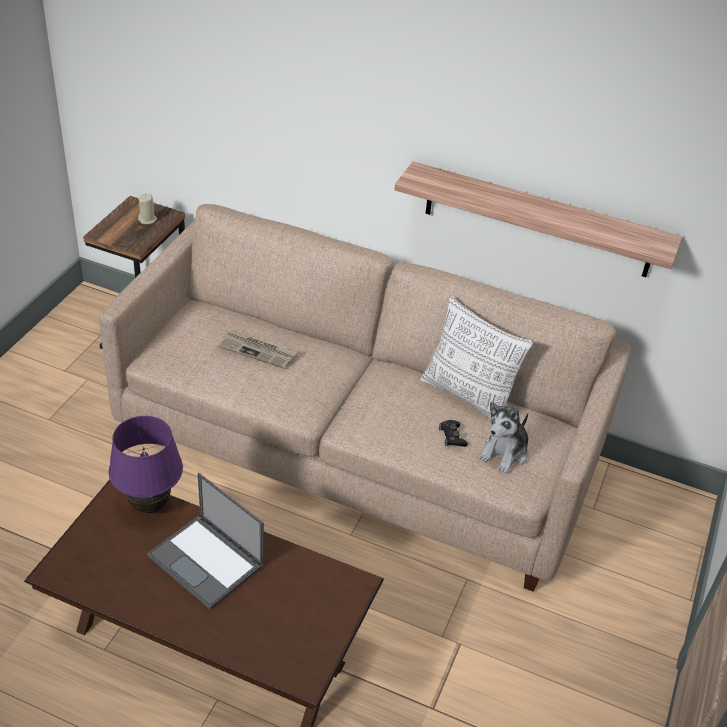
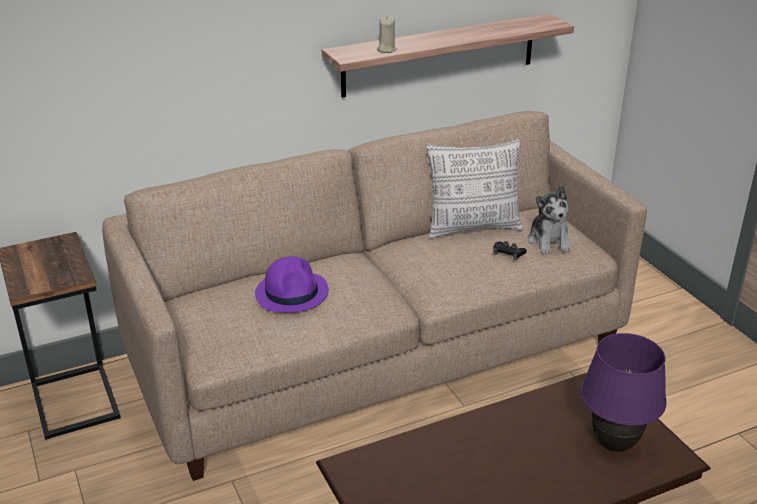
camera: 45 degrees left, 10 degrees down
purple table lamp [109,416,183,513] -> purple table lamp moved to [581,333,666,452]
beige candle [138,193,157,224] -> beige candle moved to [377,16,397,53]
laptop [147,472,264,610] -> none
newspaper [217,329,298,369] -> purple hat [255,256,329,313]

